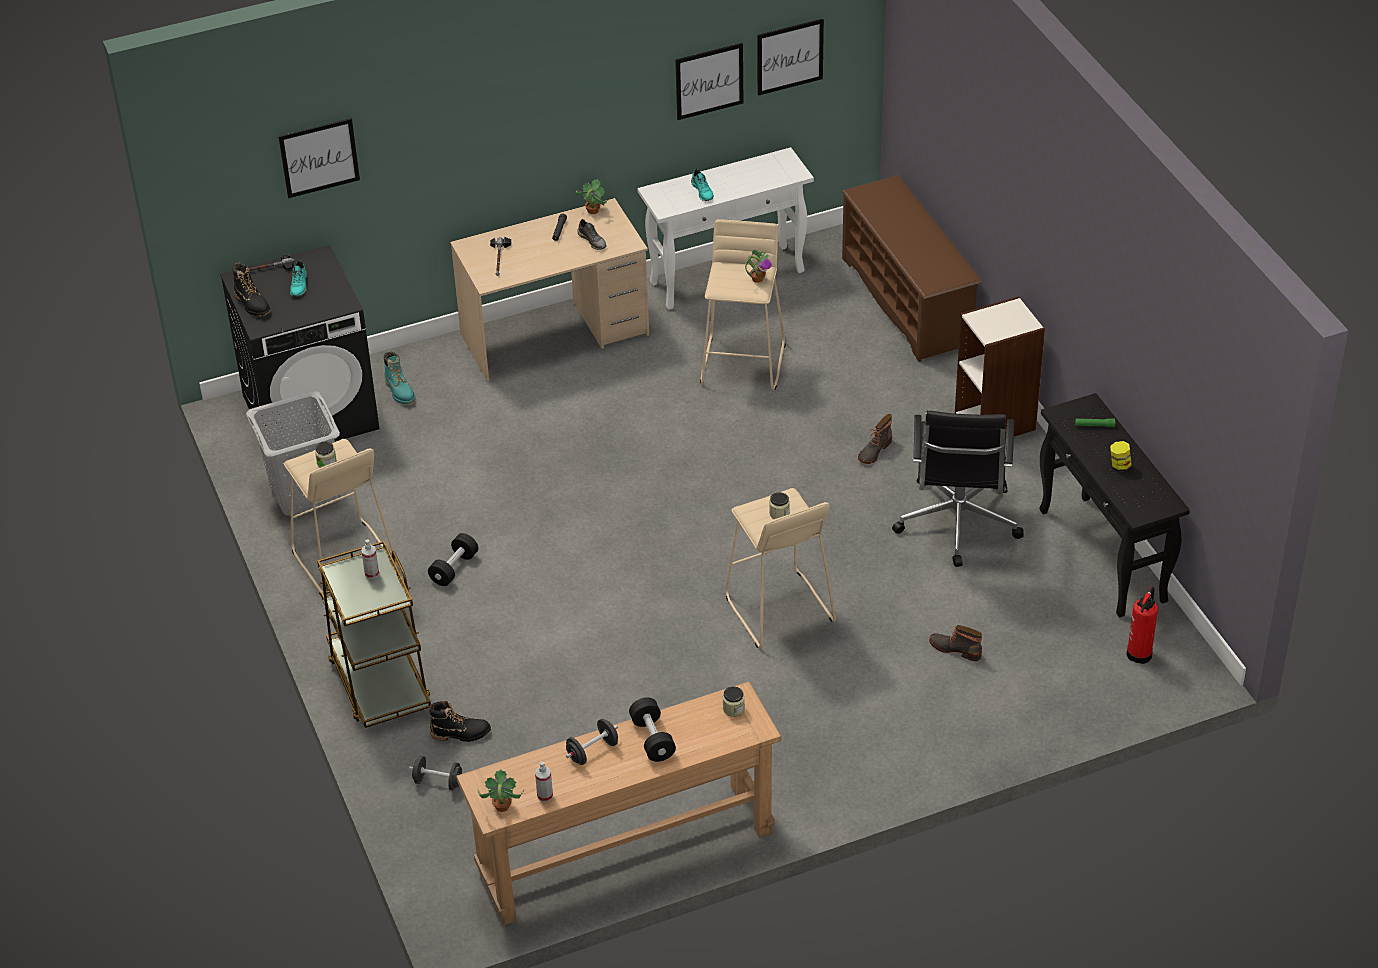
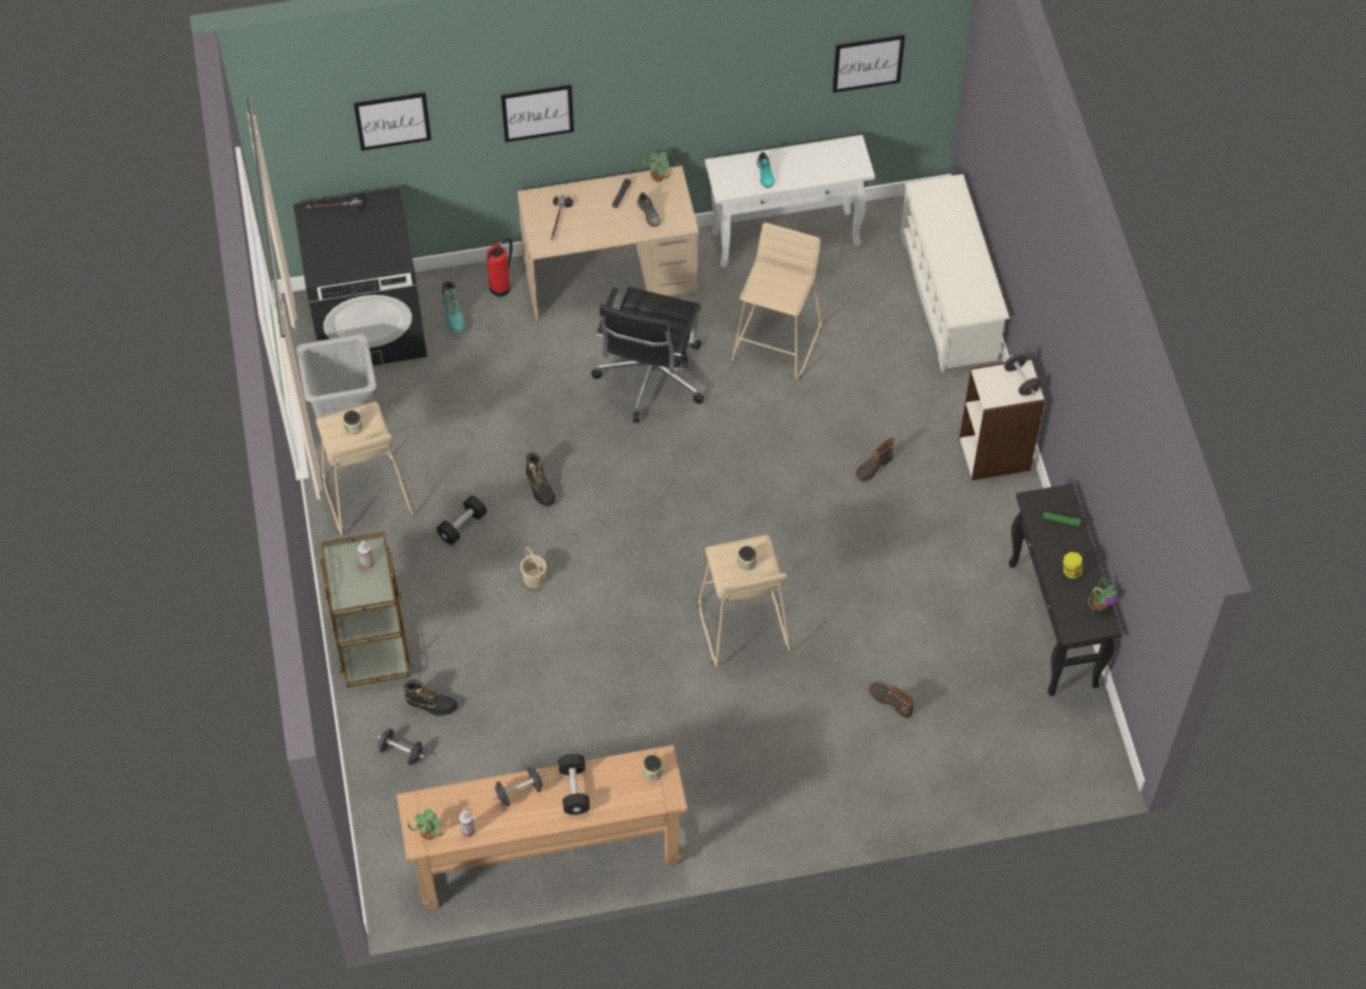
camera: 10 degrees right, 15 degrees up
black boot [232,263,270,316] -> black boot moved to [526,452,556,507]
turquoise shoe [290,260,307,296] -> none
picture [675,43,743,120] -> picture moved to [501,85,574,142]
potted plant [745,250,771,283] -> potted plant moved to [1089,578,1116,611]
brown shoe rack [842,175,982,362] -> white shoe rack [900,174,1009,372]
black office chair [892,411,1024,567] -> black office chair moved to [591,287,704,423]
fire extinguisher [1127,586,1158,664] -> fire extinguisher moved to [486,237,513,297]
none -> beige bucket [520,547,547,588]
none -> black dumbbell [1004,354,1041,396]

